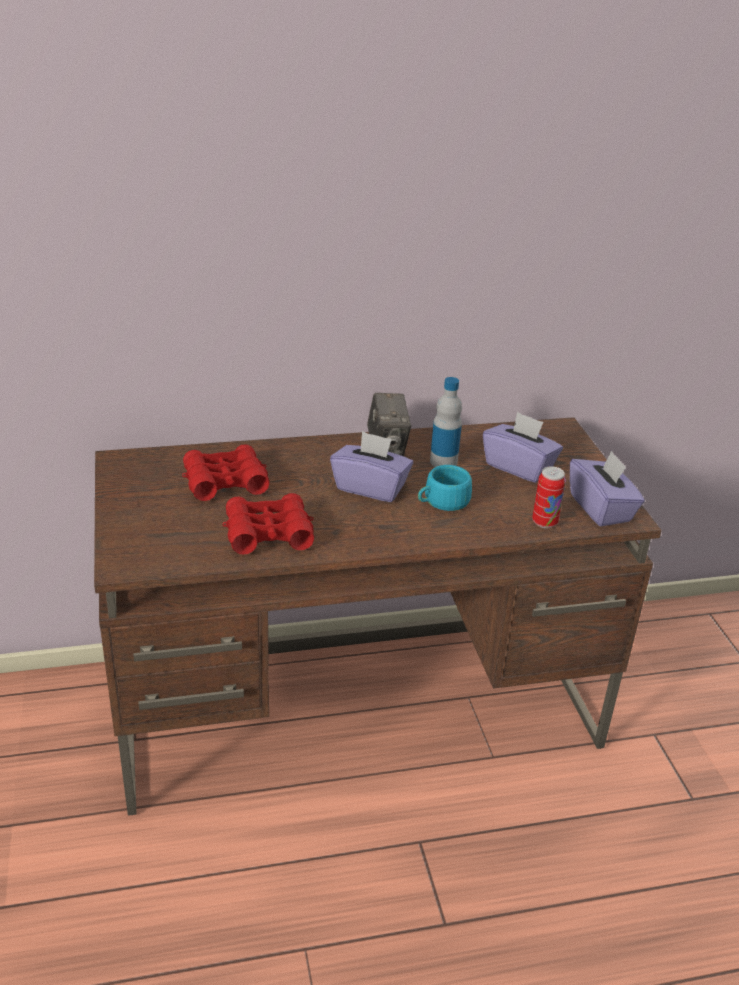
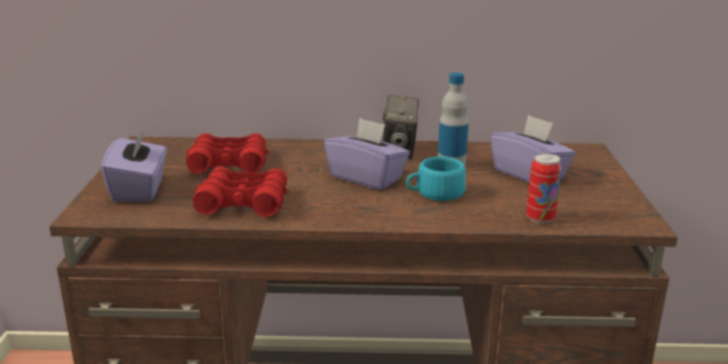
camera: 15 degrees right, 10 degrees down
purple tissue box [570,451,645,526] -> purple tissue box moved to [101,128,167,202]

